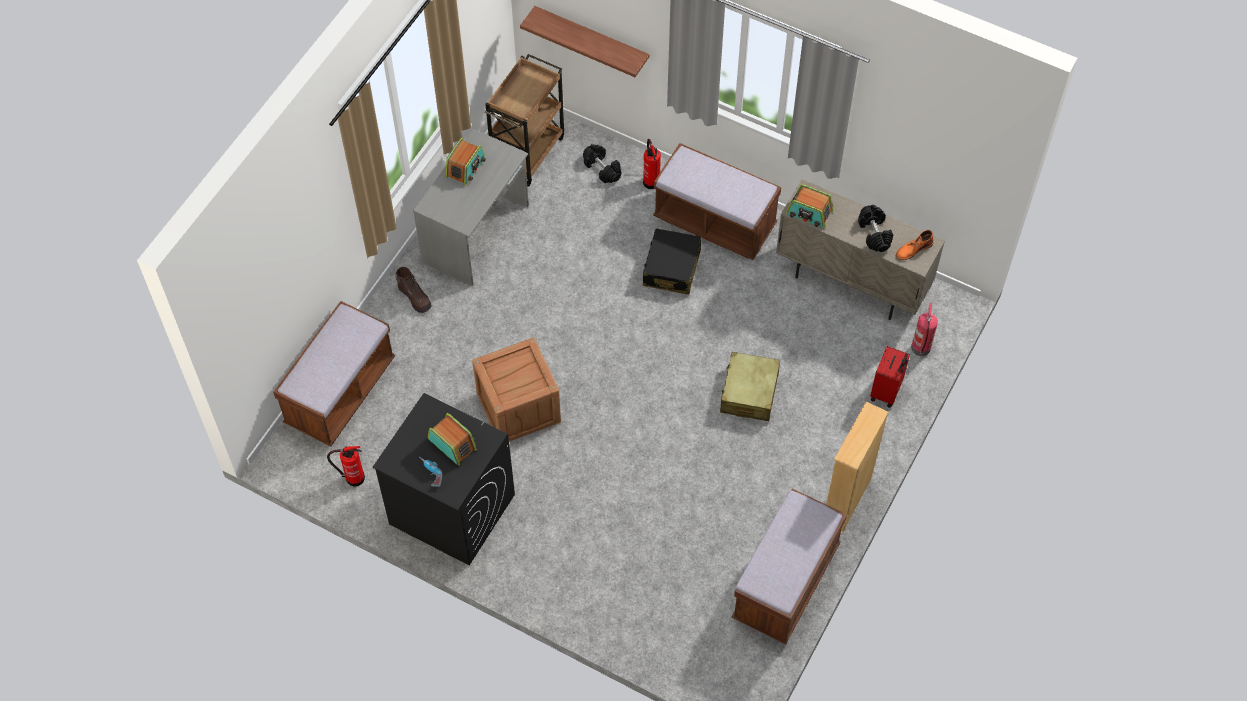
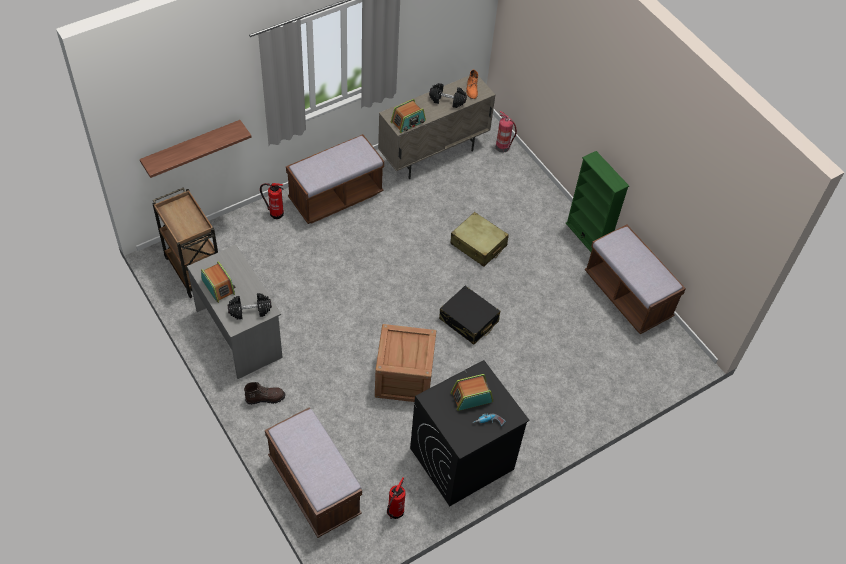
camera: 65 degrees left, 5 degrees down
black dumbbell [583,144,622,183] -> black dumbbell moved to [228,293,272,320]
black suitcase [643,228,701,294] -> black suitcase moved to [439,286,500,345]
beige bookcase [826,402,888,534] -> green bookcase [566,151,629,252]
red suitcase [870,346,910,408] -> none

